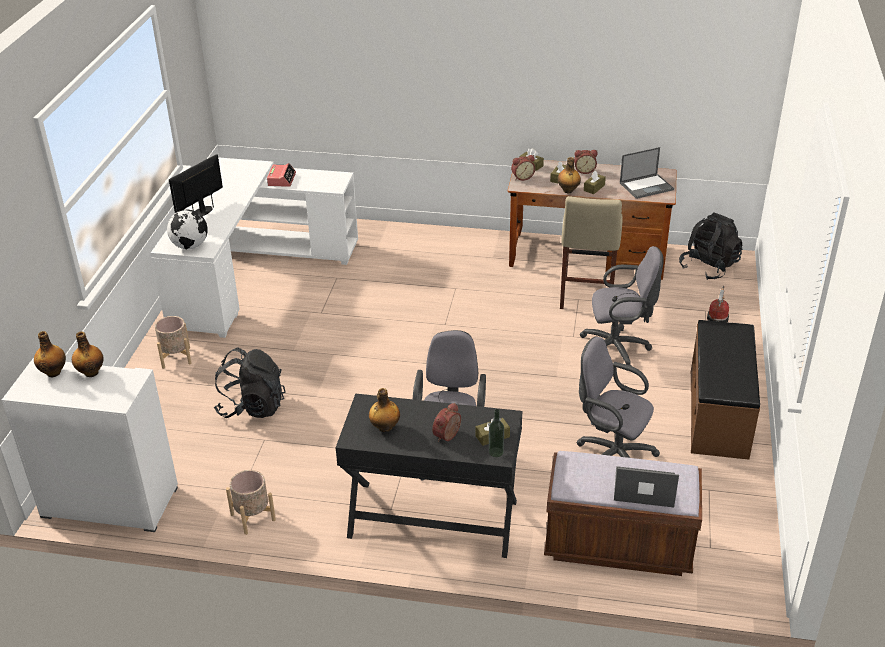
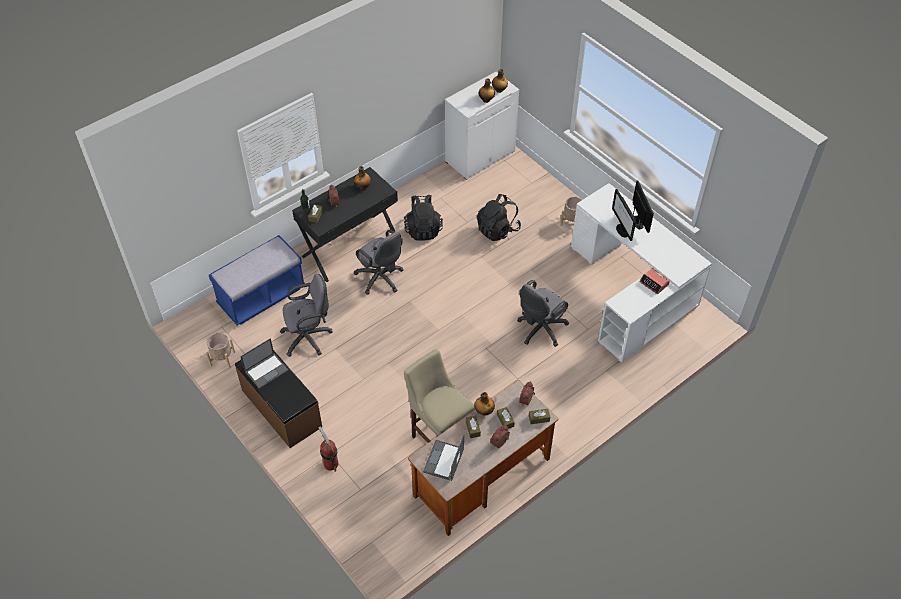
camera: 130 degrees right, 15 degrees up
globe [167,210,208,249] -> none
beige planter [226,470,276,535] -> beige planter moved to [206,333,235,368]
brown bench [544,451,702,576] -> blue bench [209,235,305,326]
grey office chair [580,246,664,371] -> grey office chair moved to [517,280,569,347]
laptop [614,466,679,507] -> laptop moved to [240,338,289,389]
black backpack [679,212,742,280] -> black backpack moved to [404,195,443,241]
none -> monitor [612,189,636,241]

